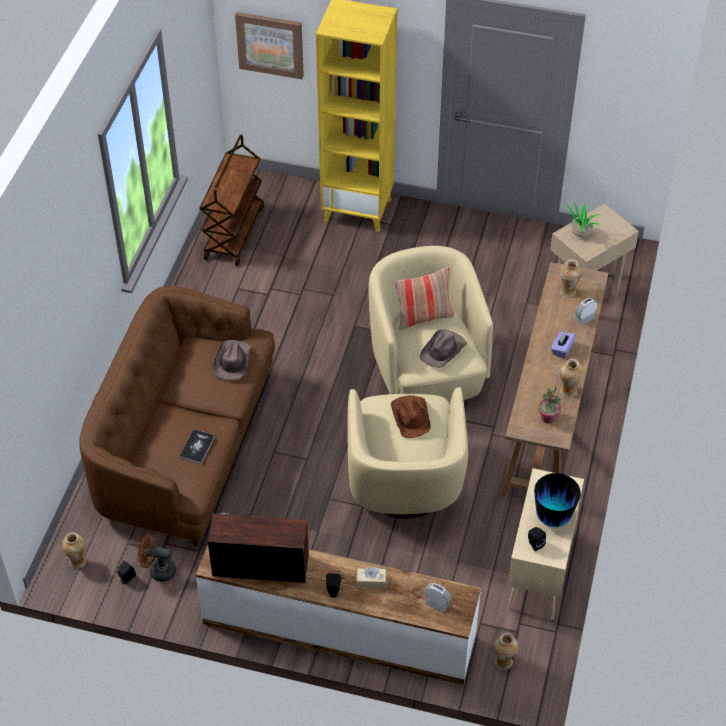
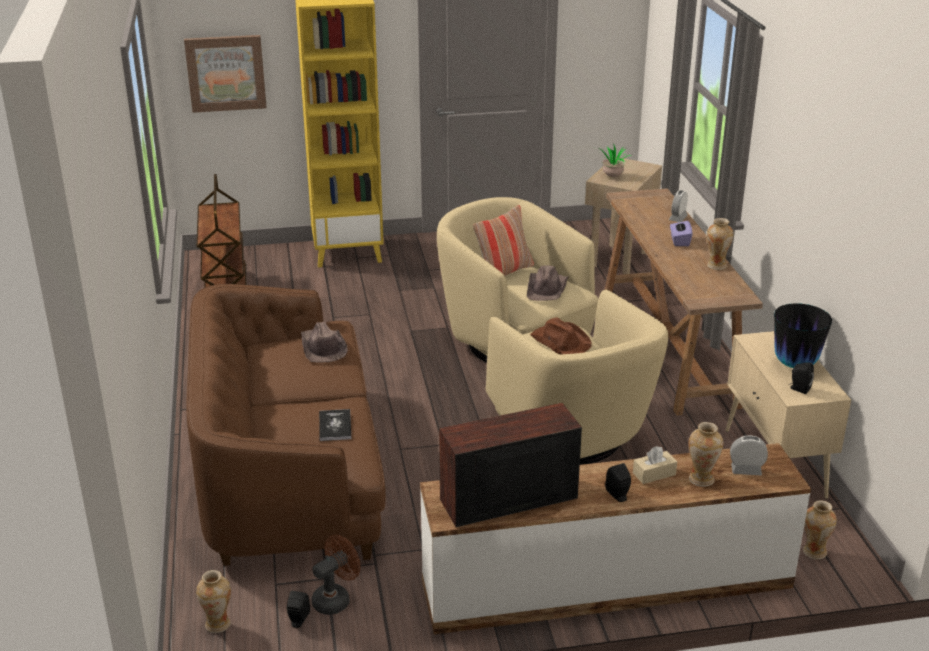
camera: 25 degrees left, 20 degrees down
brown fan [138,534,176,582] -> brown fan turned 150 degrees clockwise [312,535,361,615]
potted plant [538,386,561,424] -> none
vase [560,259,582,298] -> vase moved to [688,422,723,487]

